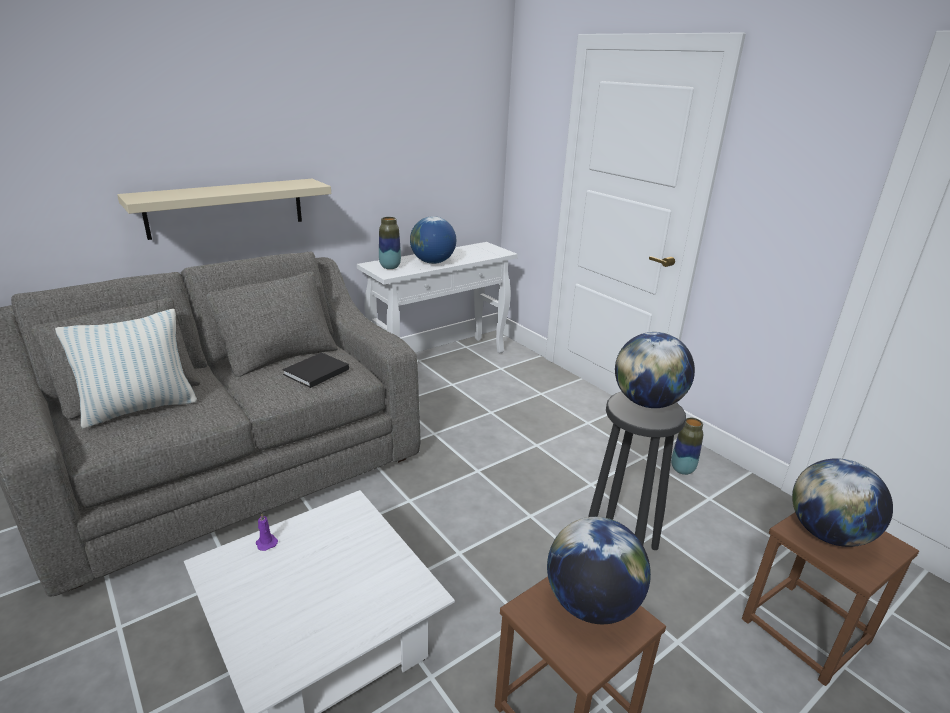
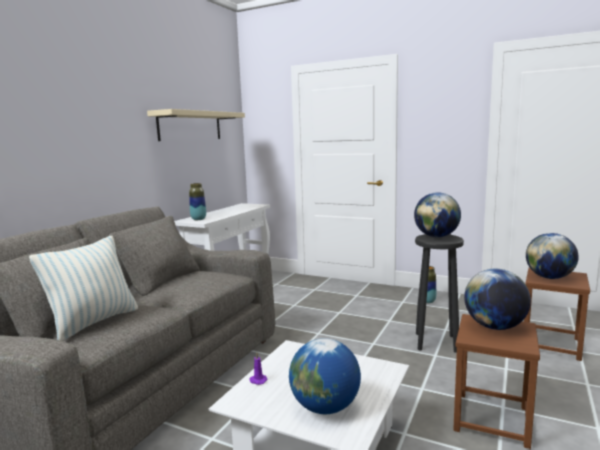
camera: 25 degrees left, 15 degrees down
beige shelf [117,179,331,240] -> beige shelf moved to [147,109,245,141]
black book [282,353,349,388] -> none
globe [410,216,456,264] -> globe moved to [289,338,361,414]

